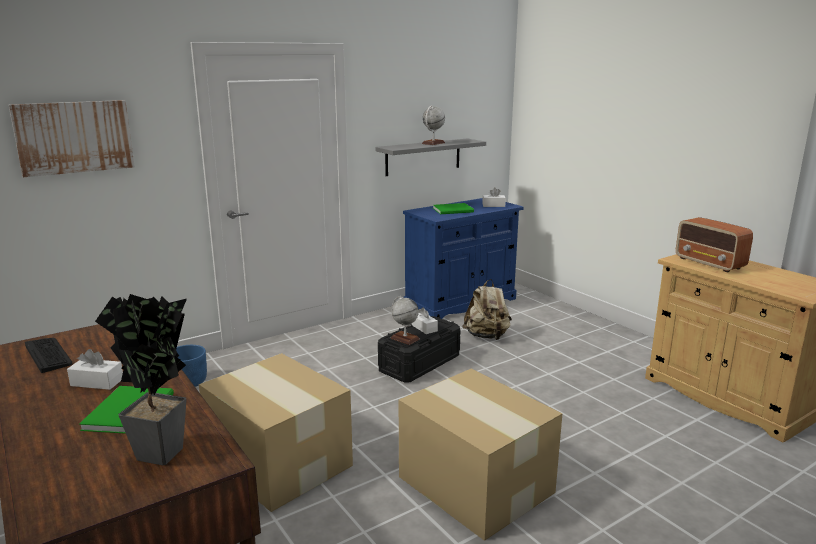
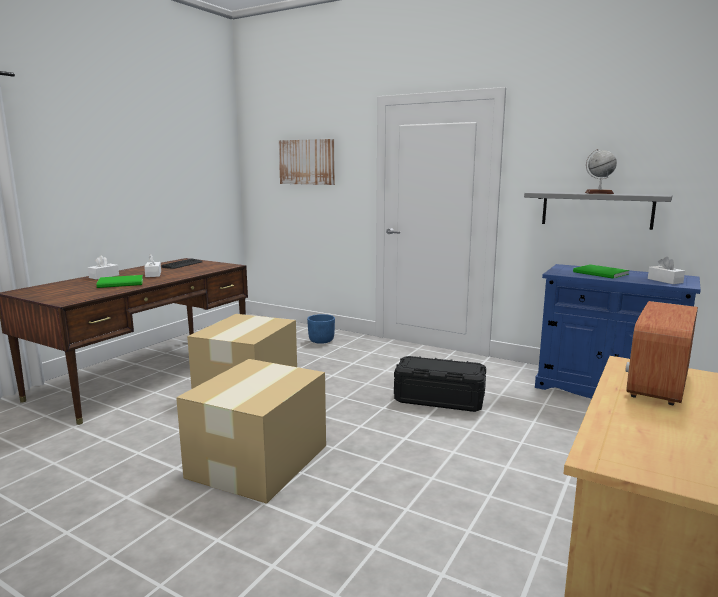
camera: 65 degrees right, 5 degrees down
potted plant [95,294,187,465] -> none
globe [390,296,420,345] -> none
white tissue box [412,307,438,334] -> white tissue box moved to [88,255,119,280]
beige backpack [462,279,512,340] -> none

